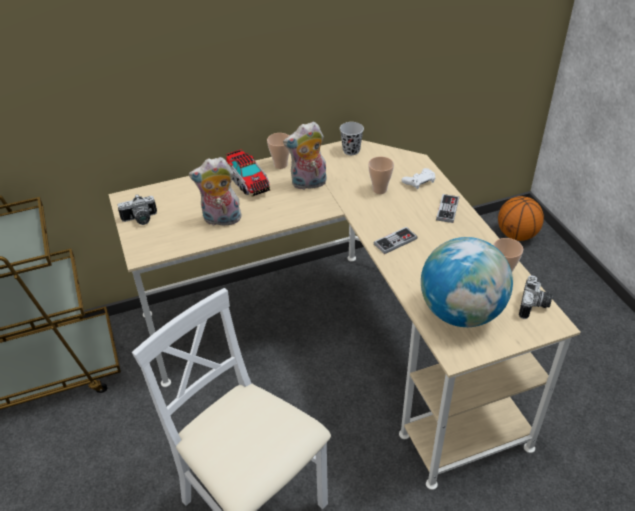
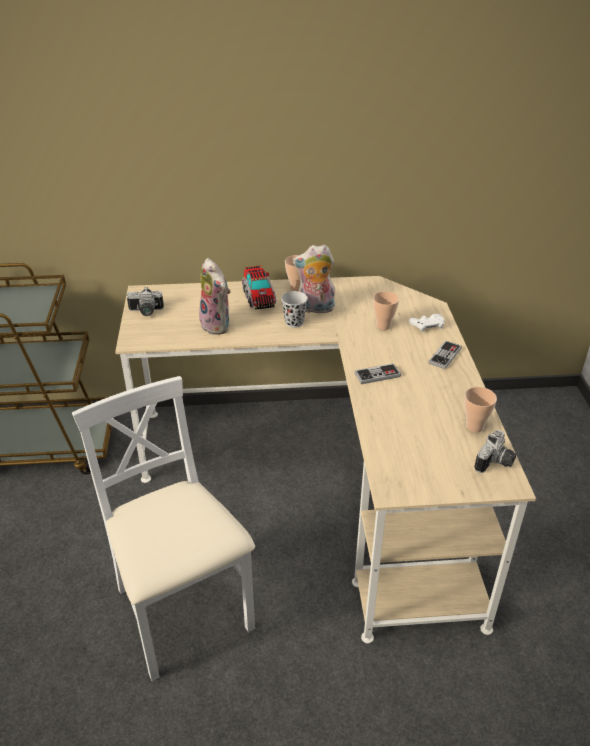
camera: 15 degrees right, 5 degrees down
plush toy [189,157,244,228] -> plush toy turned 135 degrees counterclockwise [199,258,230,335]
black cup [340,122,364,155] -> black cup moved to [281,291,308,328]
globe [421,237,513,327] -> none
basketball [498,196,544,241] -> none

